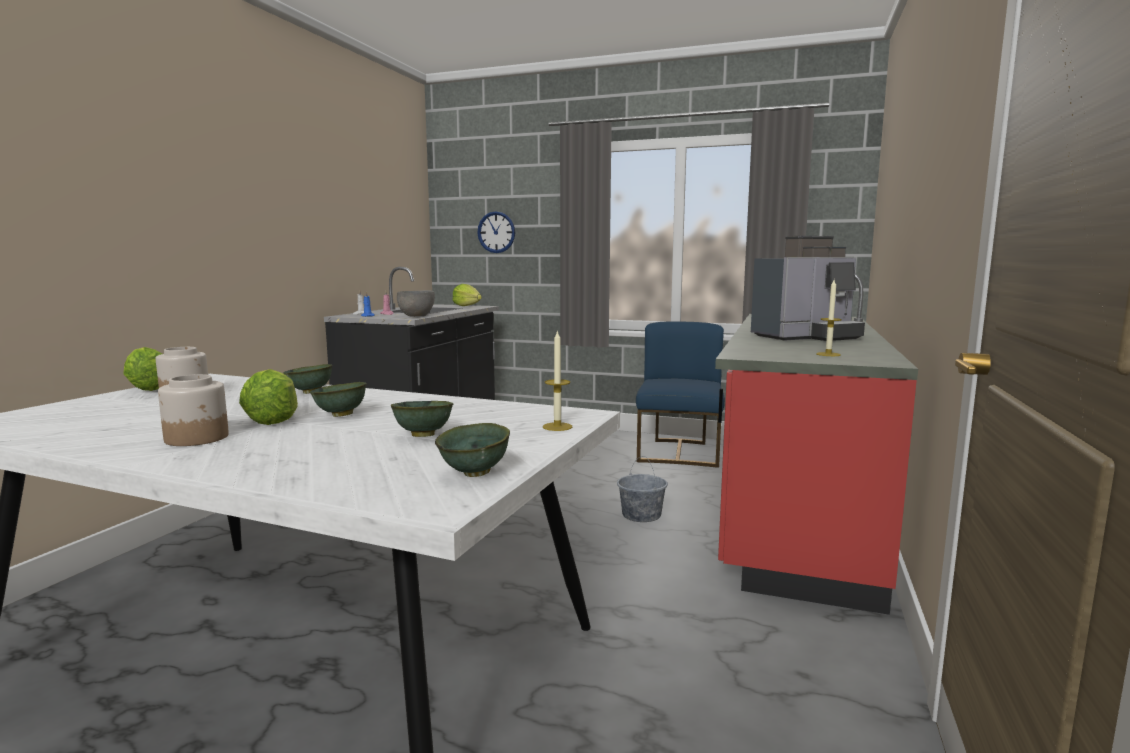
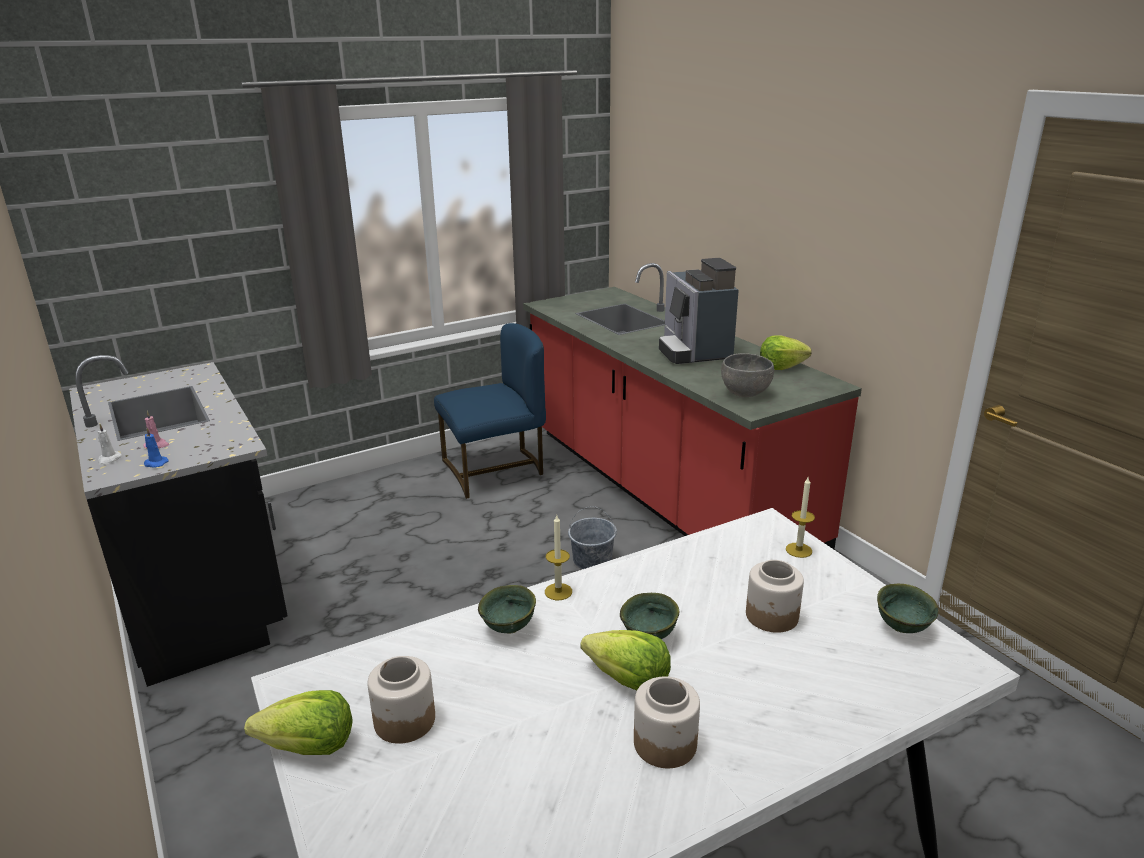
camera: 50 degrees left, 15 degrees up
green bowl [391,401,454,437] -> jar [746,560,804,633]
grey bowl [397,290,435,317] -> grey bowl moved to [721,353,774,397]
lettuce [453,284,482,306] -> lettuce moved to [760,335,812,370]
wall clock [477,211,515,253] -> none
blue chair [636,321,725,468] -> blue chair turned 105 degrees clockwise [434,323,546,499]
coffee machine [751,236,865,341] -> coffee machine turned 150 degrees clockwise [659,258,739,364]
candle [816,280,842,356] -> candle moved to [545,515,572,600]

